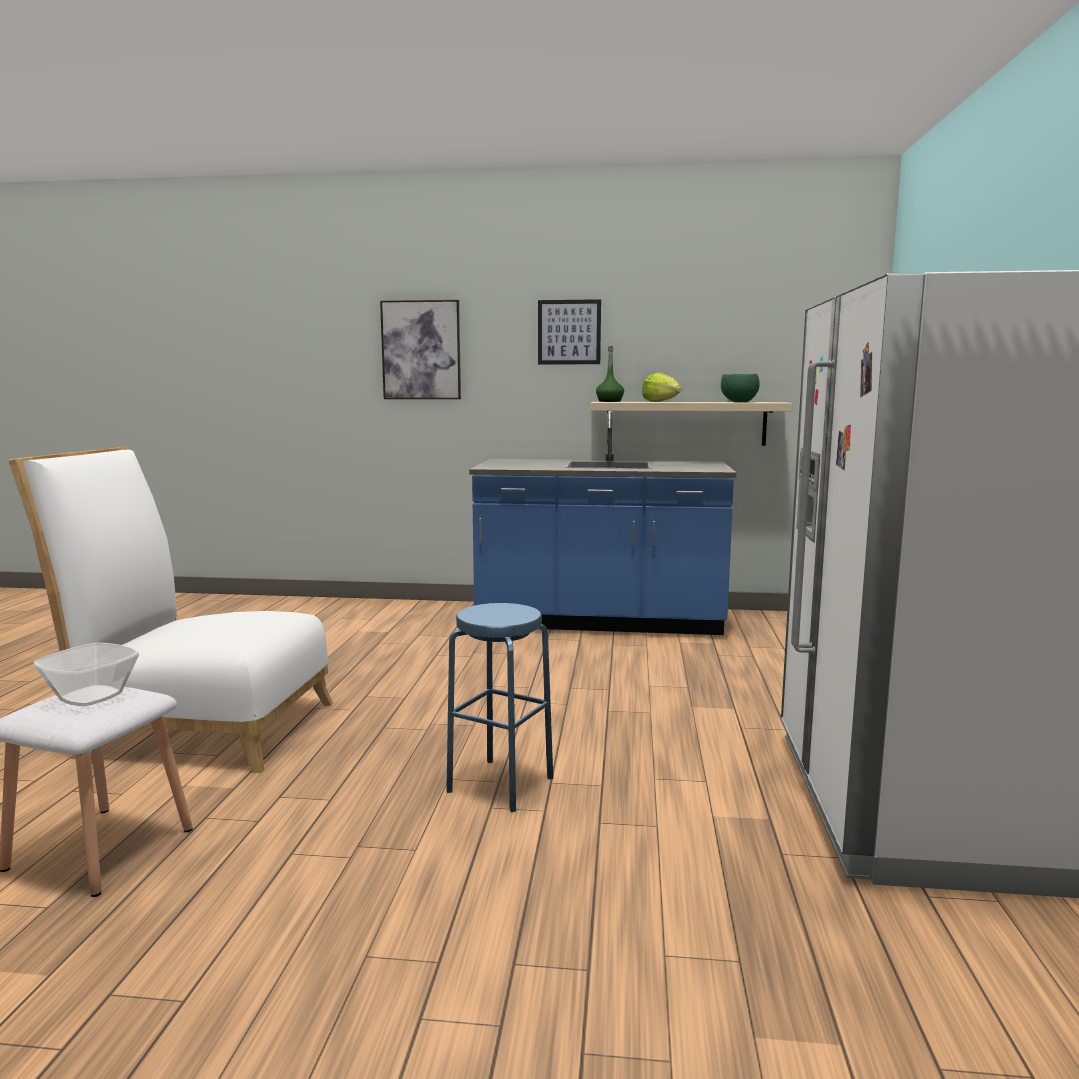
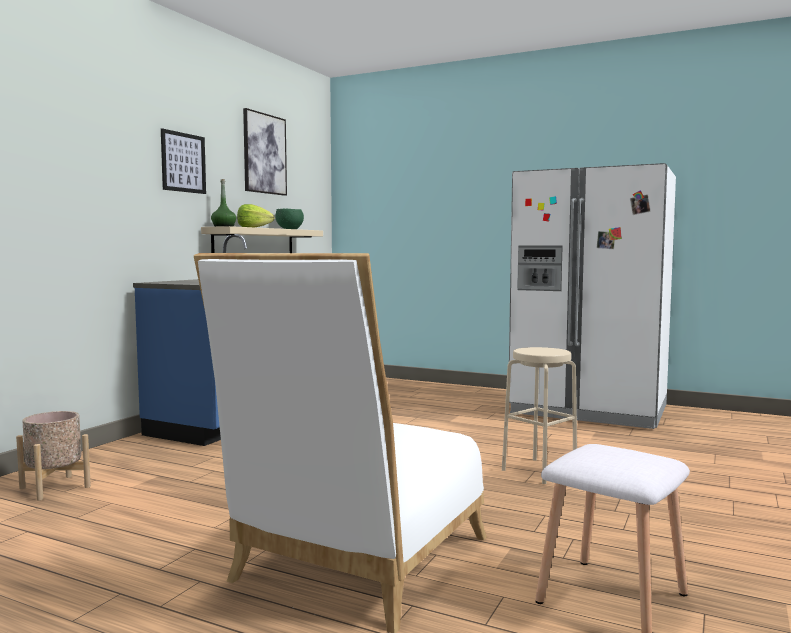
camera: 70 degrees left, 5 degrees down
bowl [33,643,139,706] -> none
picture [380,300,461,399] -> picture moved to [243,108,287,196]
blue stool [446,603,553,812] -> beige stool [502,347,577,484]
none -> beige planter [16,411,91,501]

